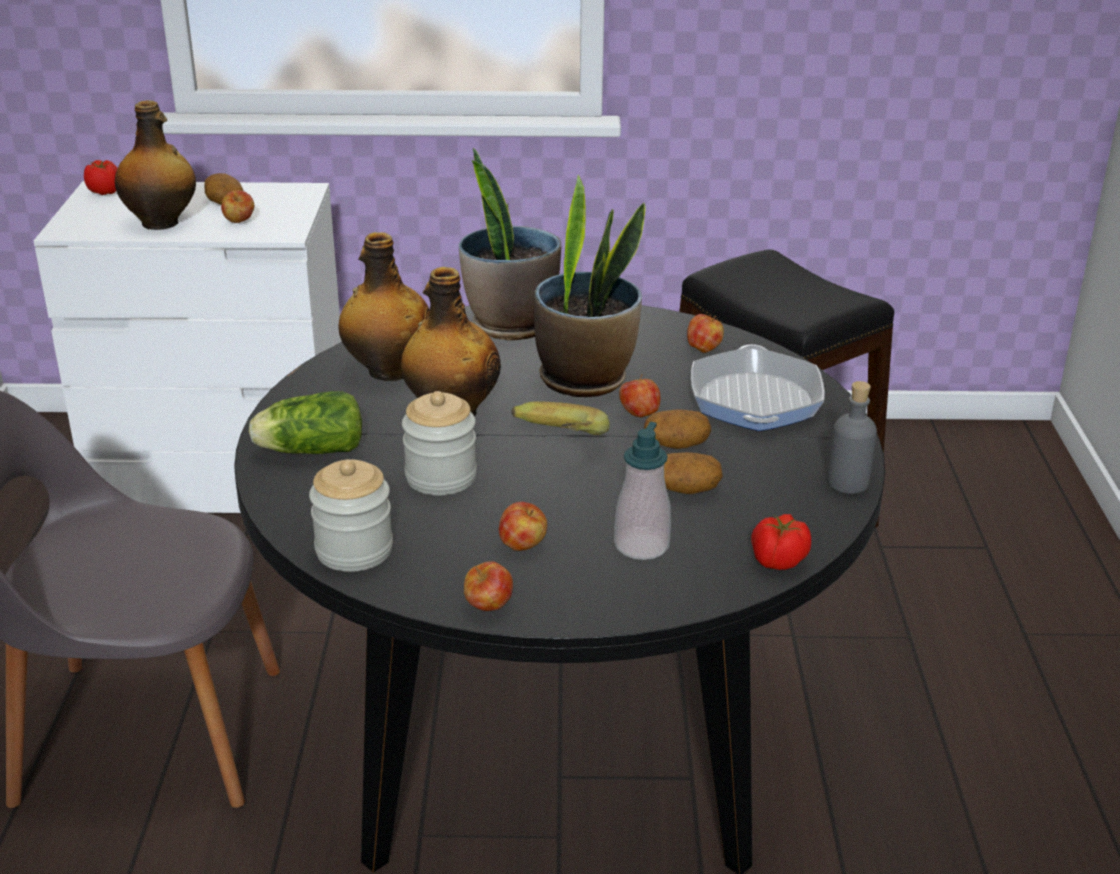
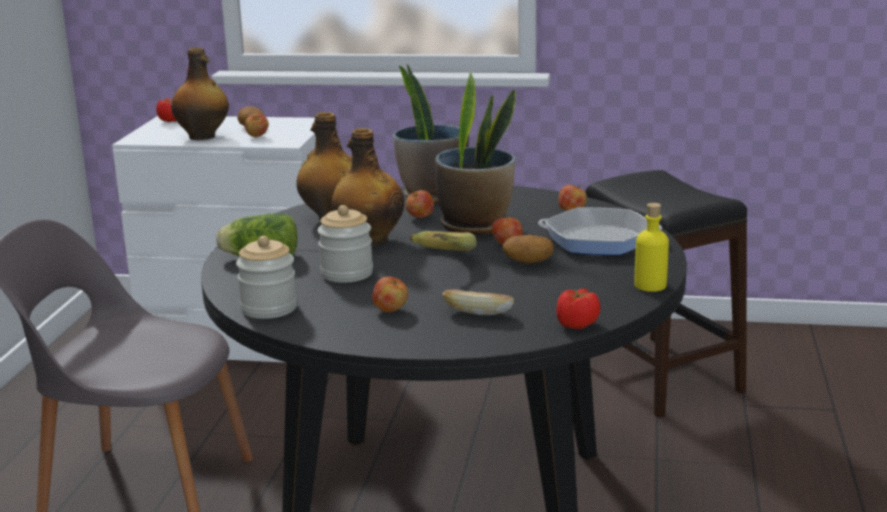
camera: 10 degrees right, 10 degrees down
apple [464,561,513,611] -> apple moved to [406,190,434,218]
soap dispenser [614,422,671,560] -> bread [442,289,514,315]
potato [664,452,723,494] -> none
frying pan [691,344,825,431] -> frying pan turned 90 degrees clockwise [538,207,662,255]
grey bottle [827,381,877,494] -> yellow bottle [634,203,669,292]

